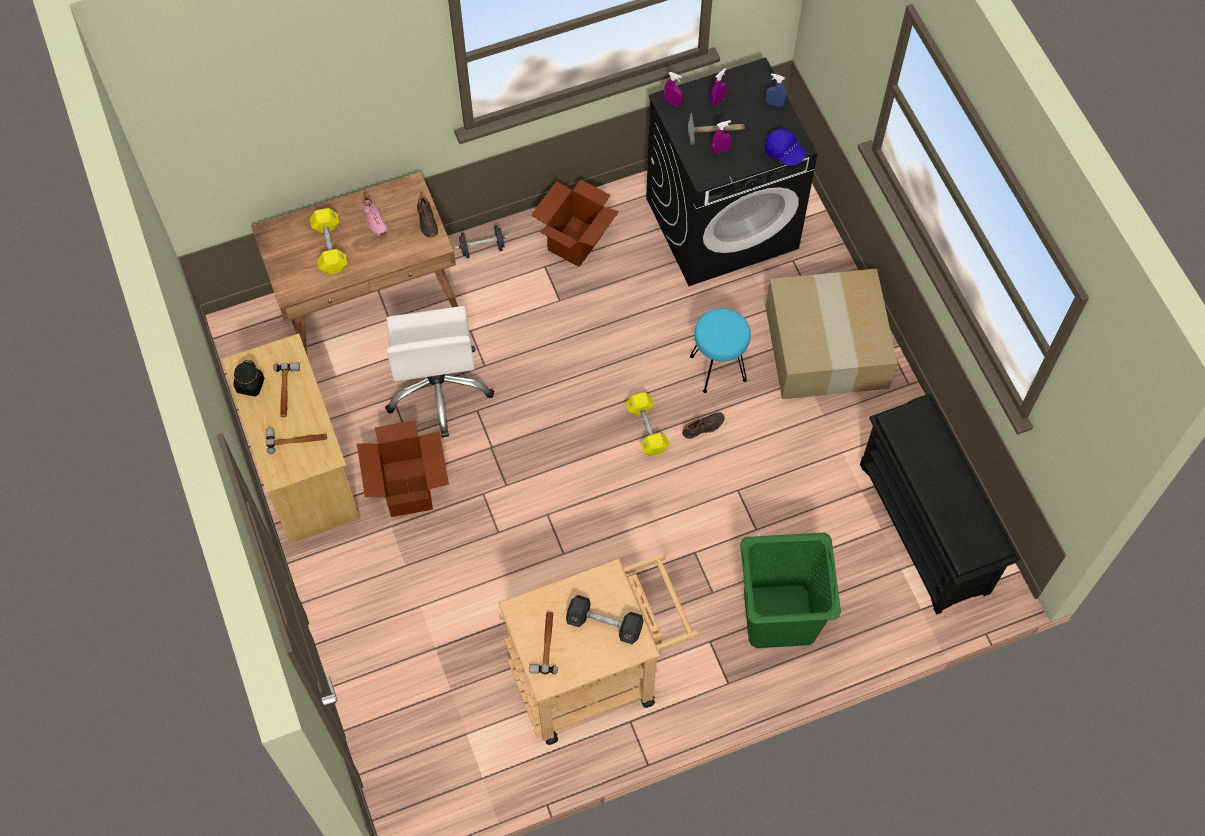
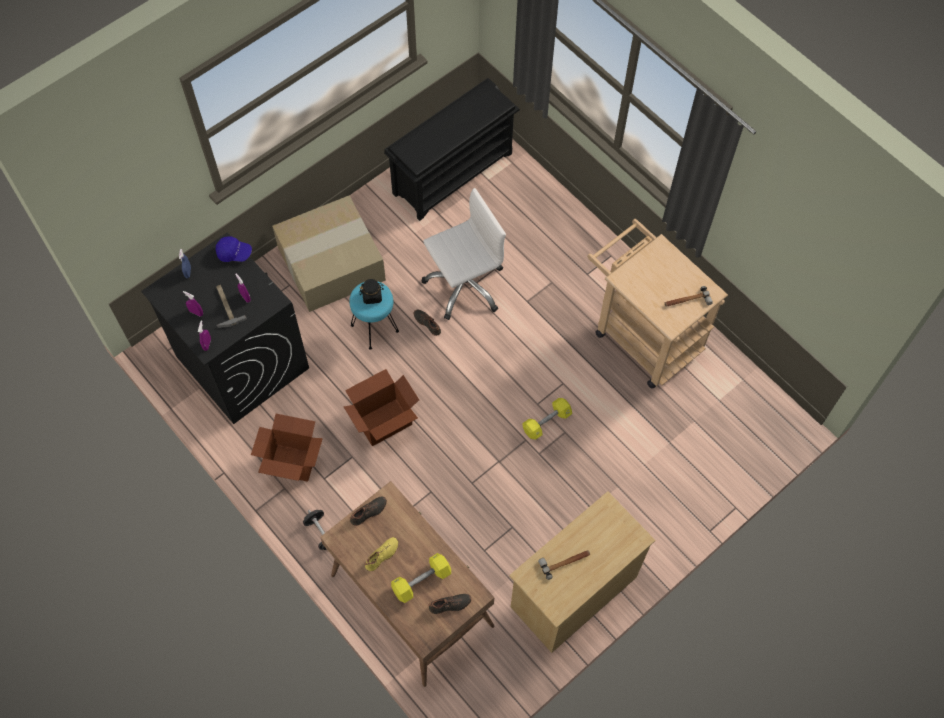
camera: 110 degrees left, 0 degrees up
black jar [234,360,264,396] -> black jar moved to [360,279,384,304]
hammer [266,428,327,454] -> none
cardboard box [357,420,449,517] -> cardboard box moved to [344,369,419,446]
pink shoe [362,192,387,236] -> yellow shoe [365,537,398,571]
white office chair [385,306,494,438] -> white office chair moved to [421,188,506,320]
black dumbbell [566,595,643,644] -> none
yellow dumbbell [626,392,669,456] -> yellow dumbbell moved to [522,398,572,439]
green laundry basket [740,533,841,648] -> none
blue cap [765,129,806,166] -> blue cap turned 75 degrees clockwise [216,236,252,262]
none -> black shoe [429,594,471,614]

